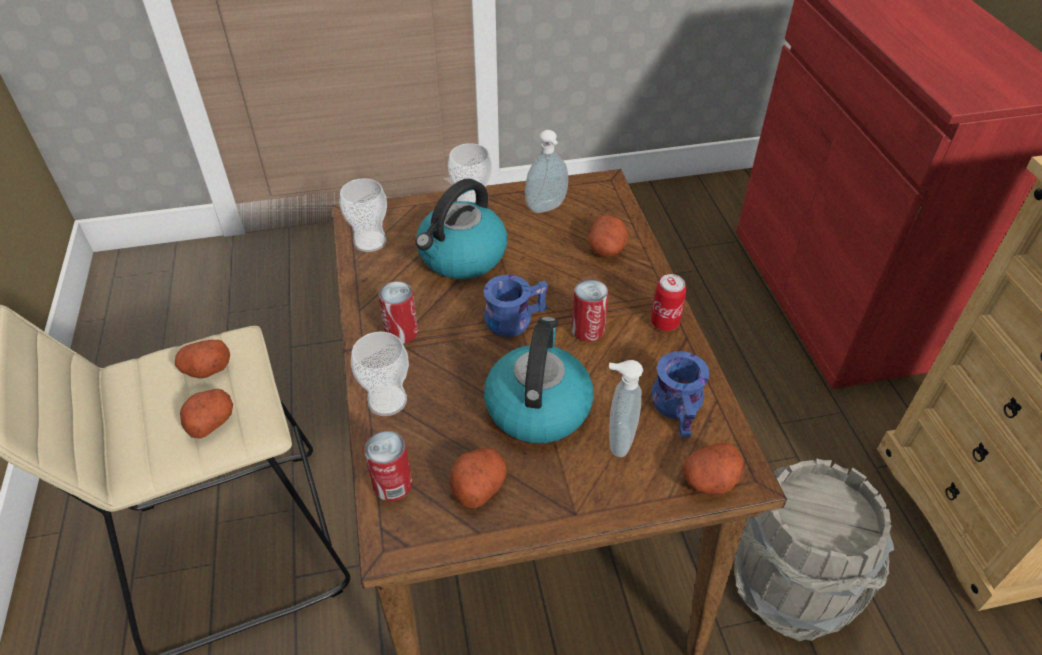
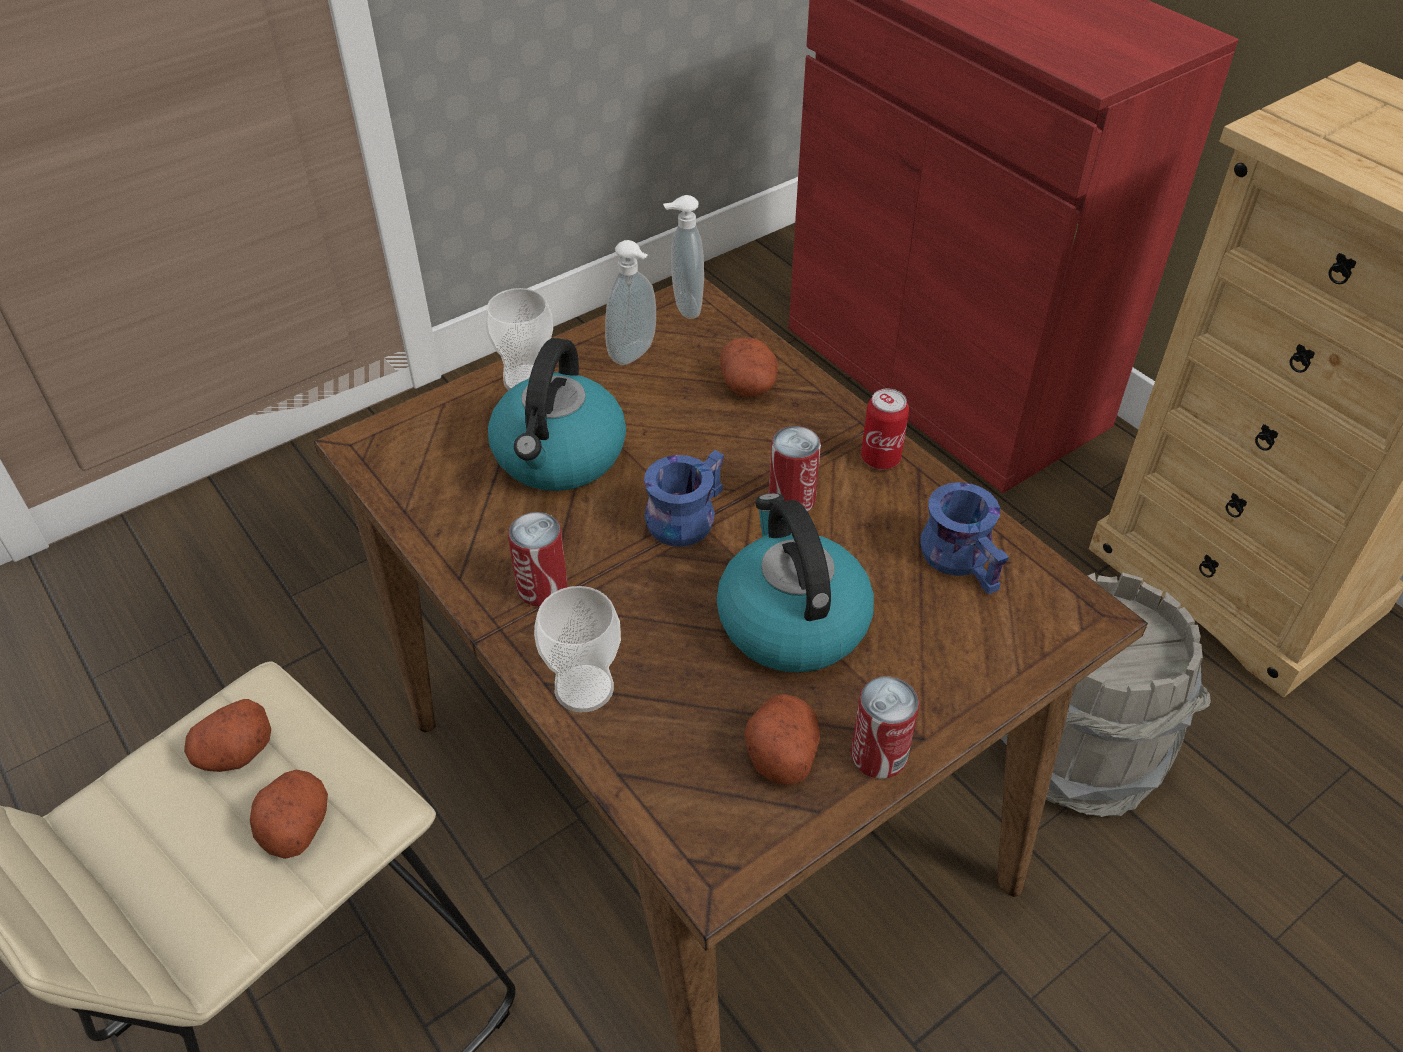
camera: 25 degrees left, 0 degrees up
cup [339,178,387,252] -> none
can [364,431,412,501] -> can moved to [851,676,919,779]
soap dispenser [609,360,643,457] -> soap dispenser moved to [663,195,704,319]
potato [682,442,743,495] -> none

